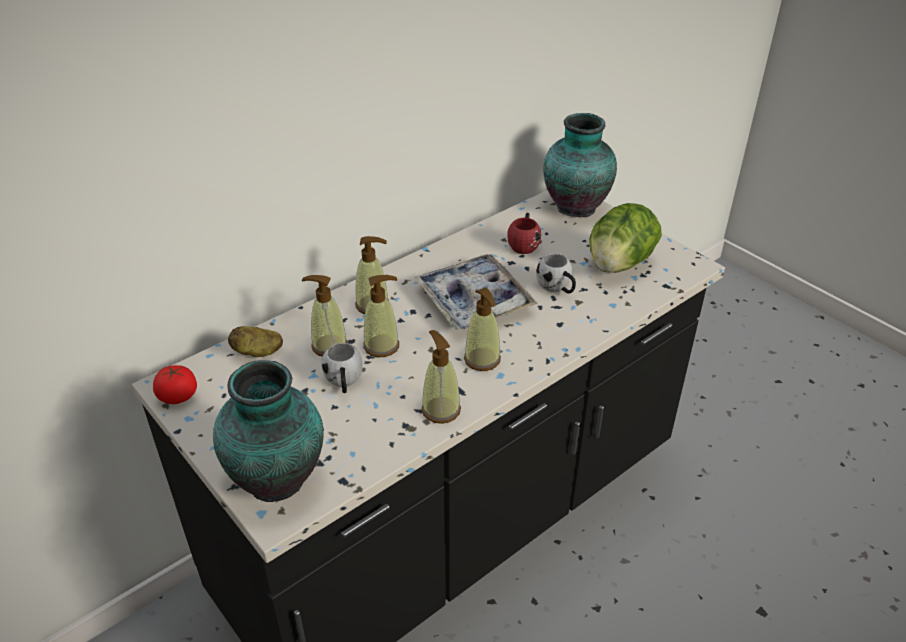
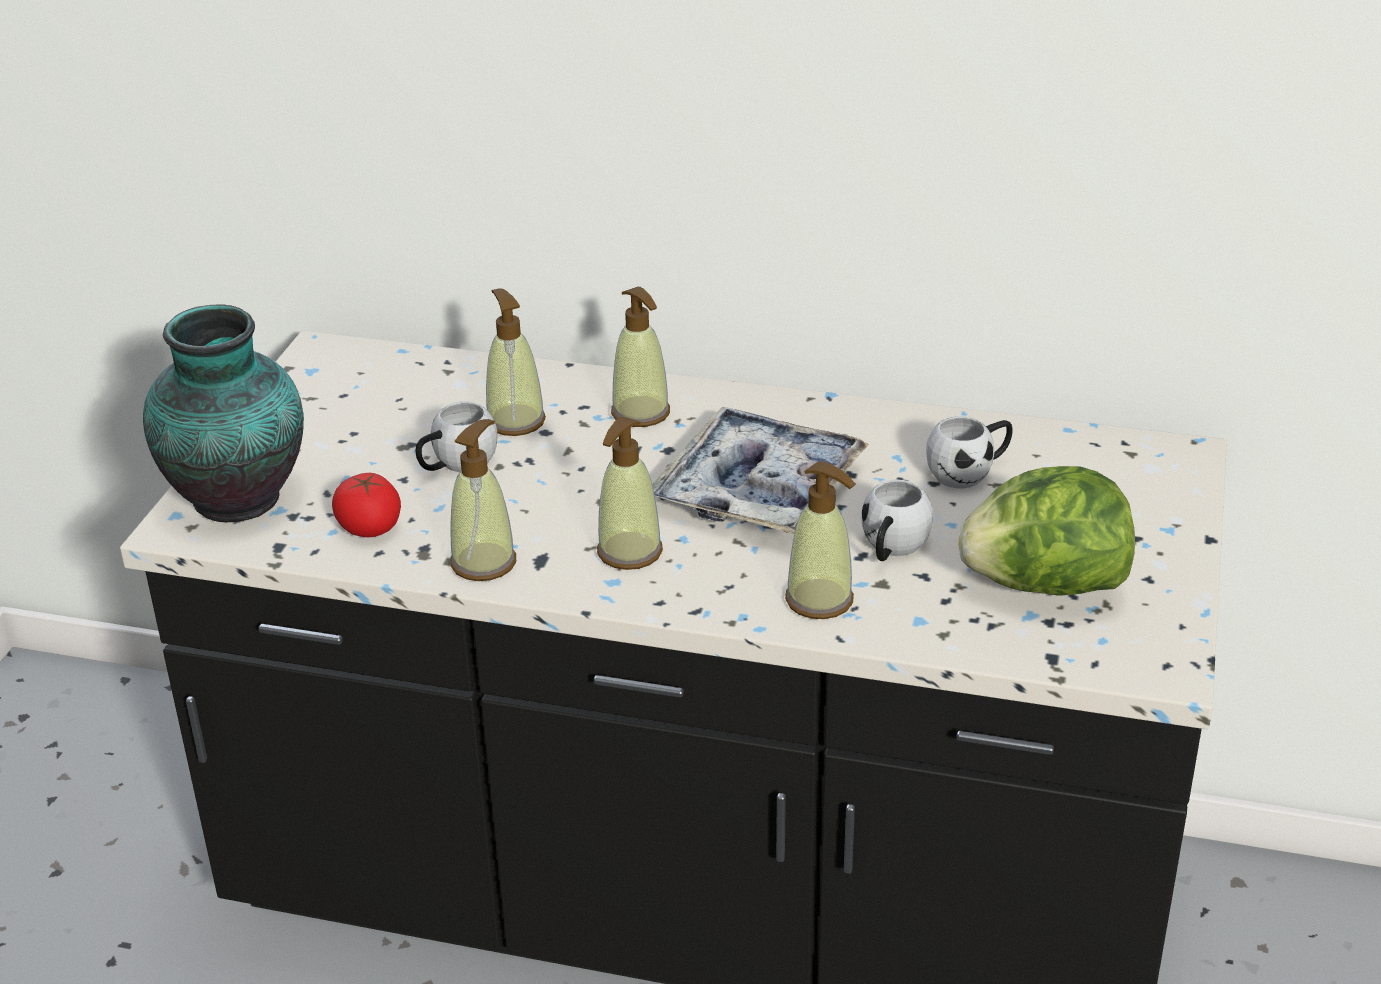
camera: 55 degrees right, 5 degrees down
tomato [153,365,197,404] -> tomato moved to [332,473,401,537]
potato [228,326,283,357] -> none
soap dispenser [363,275,399,357] -> soap dispenser moved to [785,461,855,619]
red mug [507,213,541,254] -> white mug [926,416,1013,488]
vase [543,113,617,217] -> none

